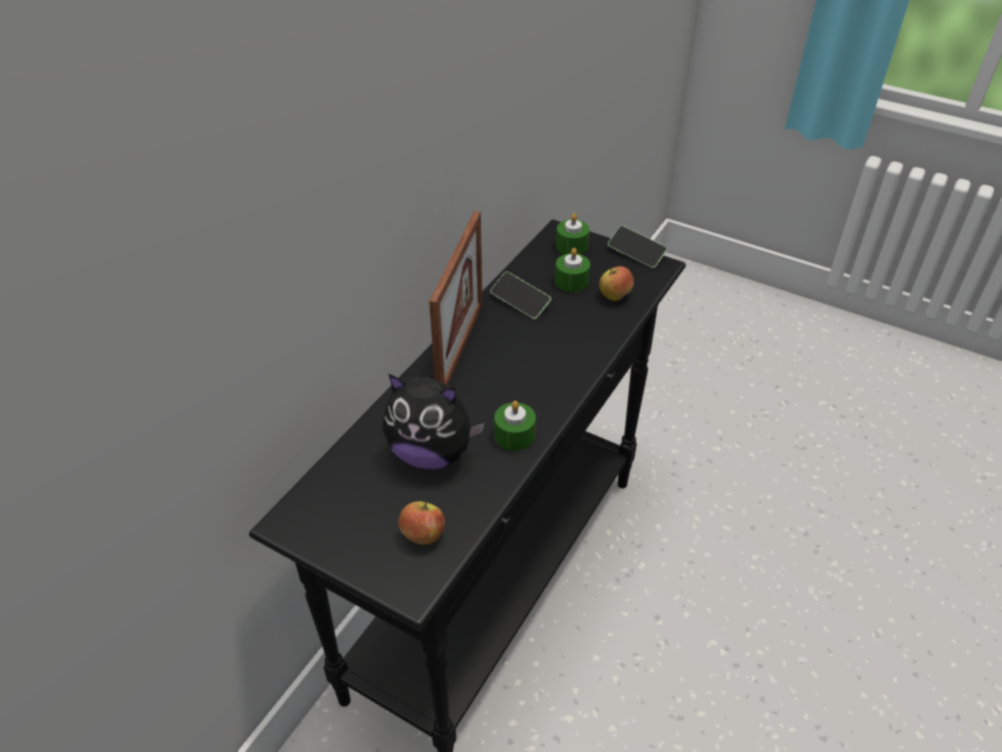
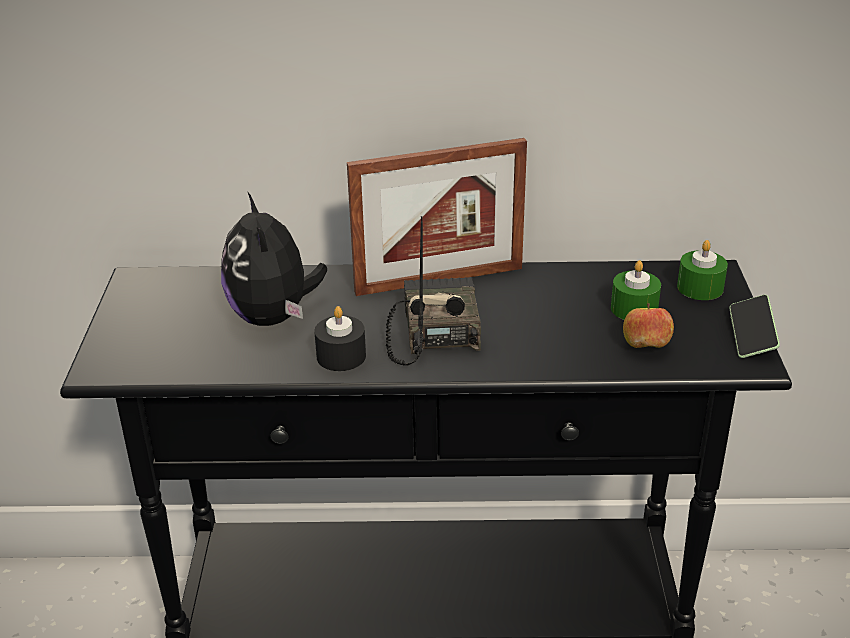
camera: 60 degrees right, 10 degrees down
apple [398,501,445,545] -> none
phone [490,272,551,319] -> none
green candle [494,401,536,451] -> black candle [314,306,366,371]
none -> radio [386,216,481,366]

